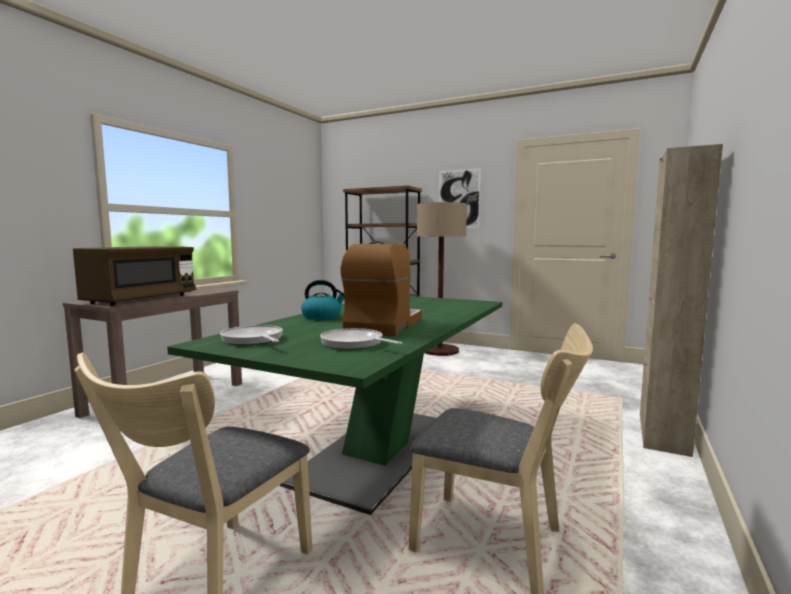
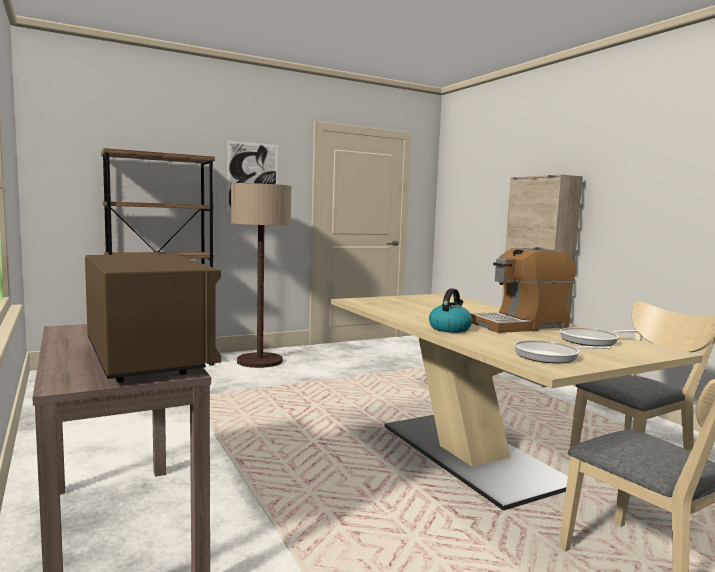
camera: 55 degrees left, 0 degrees up
green dining table [167,296,502,515] -> beige dining table [331,293,703,511]
coffee machine [341,241,422,336] -> coffee machine turned 75 degrees counterclockwise [470,247,576,333]

